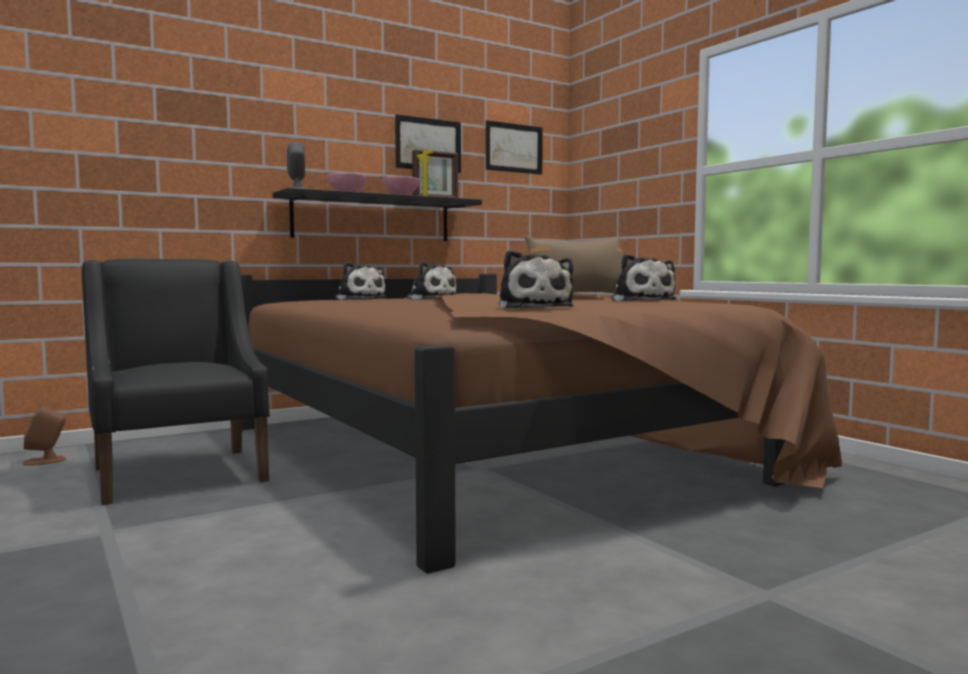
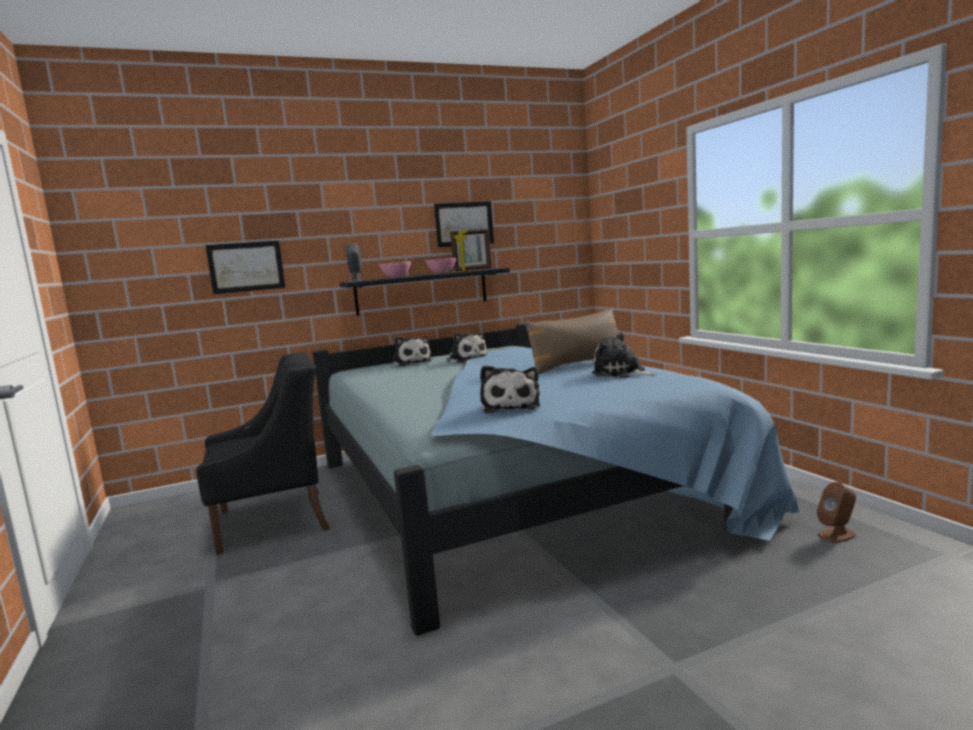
camera: 10 degrees right, 5 degrees up
brown speaker [23,406,66,466] -> brown speaker moved to [817,482,856,543]
black armchair [82,259,270,505] -> black armchair turned 90 degrees clockwise [196,352,330,555]
brown bed [241,274,842,574] -> blue bed [312,323,799,636]
picture [486,120,543,175] -> picture moved to [205,241,285,294]
plush toy [611,254,676,301] -> plush toy turned 135 degrees clockwise [592,332,657,378]

